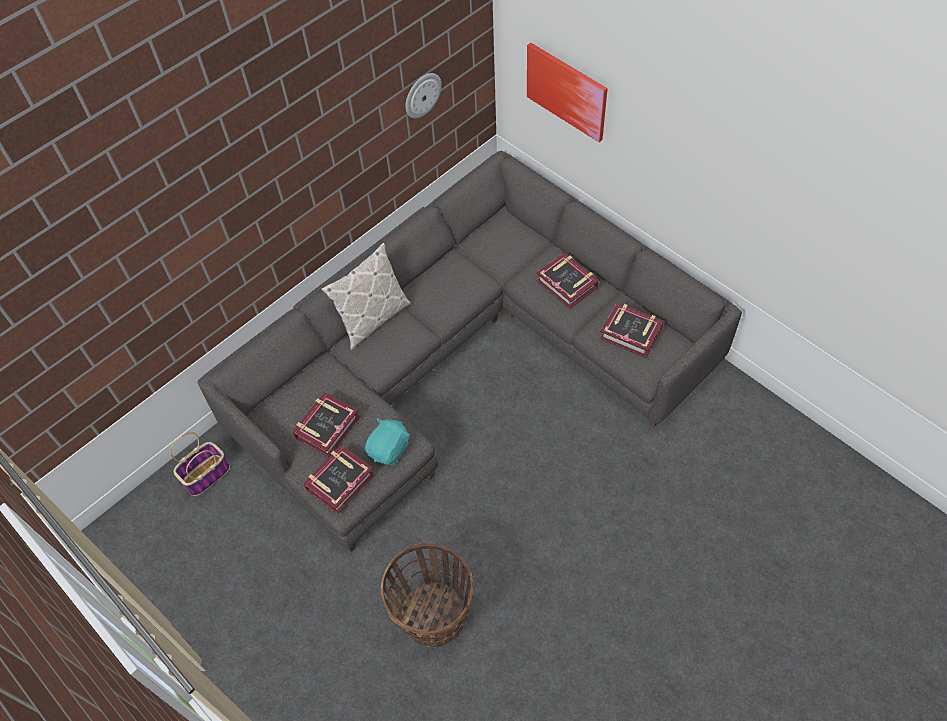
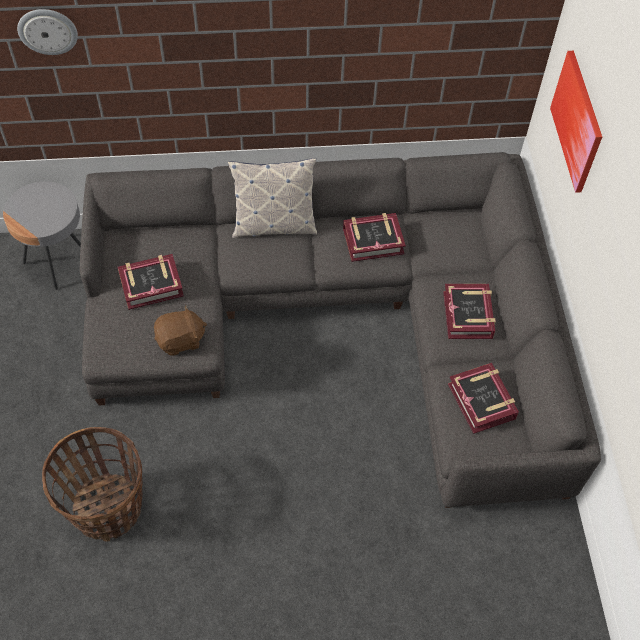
camera: 35 degrees right, 0 degrees up
basket [170,432,230,496] -> grey side table [3,181,81,290]
book [304,444,375,515] -> book moved to [343,213,406,262]
turquoise plush toy [365,418,410,465] -> brown plush toy [154,305,207,356]
wall clock [406,73,441,118] -> wall clock moved to [17,9,78,55]

